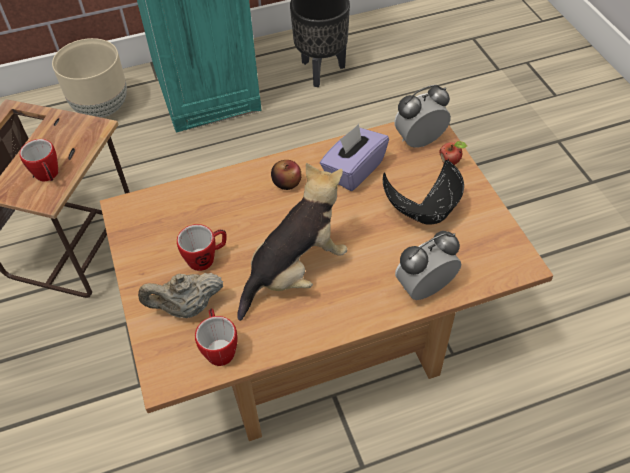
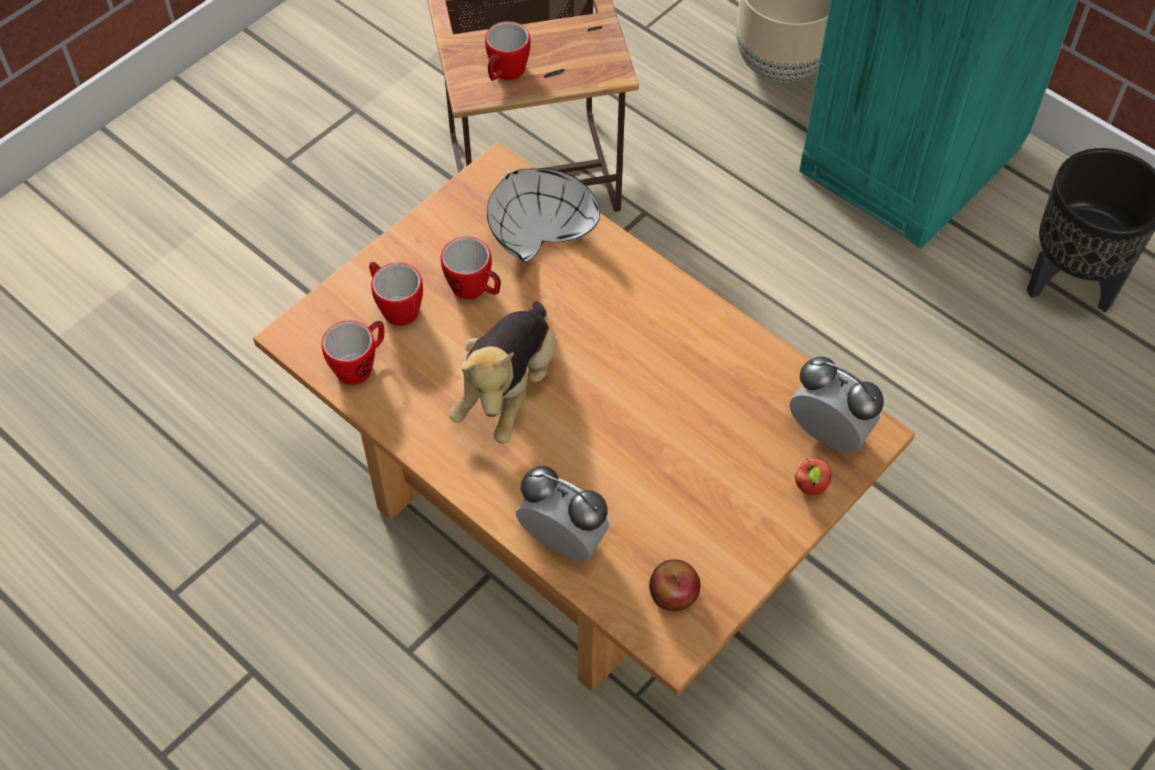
camera: 60 degrees right, 5 degrees up
beige teapot [138,273,223,318] -> mug [369,262,423,326]
plush toy [237,163,347,321] -> plush toy turned 90 degrees clockwise [449,302,557,444]
apple [271,160,301,190] -> apple moved to [649,559,701,611]
purple tissue box [320,124,389,191] -> none
black bowl [383,160,464,225] -> none
none -> white bowl [487,168,600,262]

